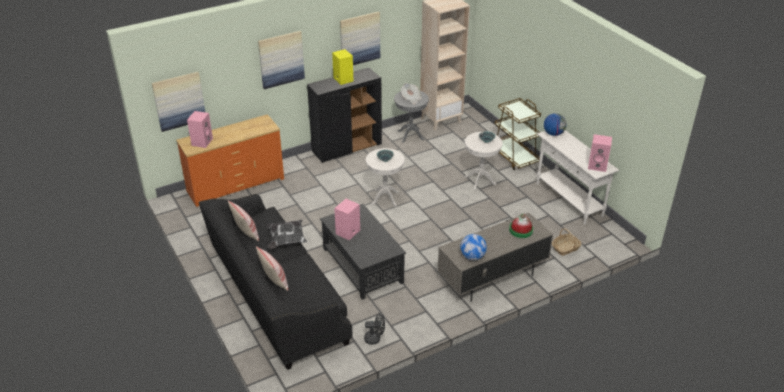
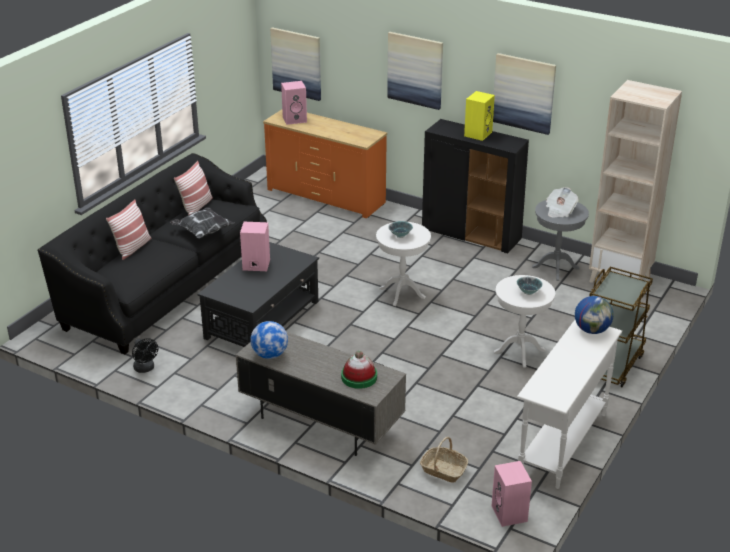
camera: 60 degrees right, 5 degrees down
pink speaker [588,134,612,172] -> pink speaker moved to [491,461,532,527]

